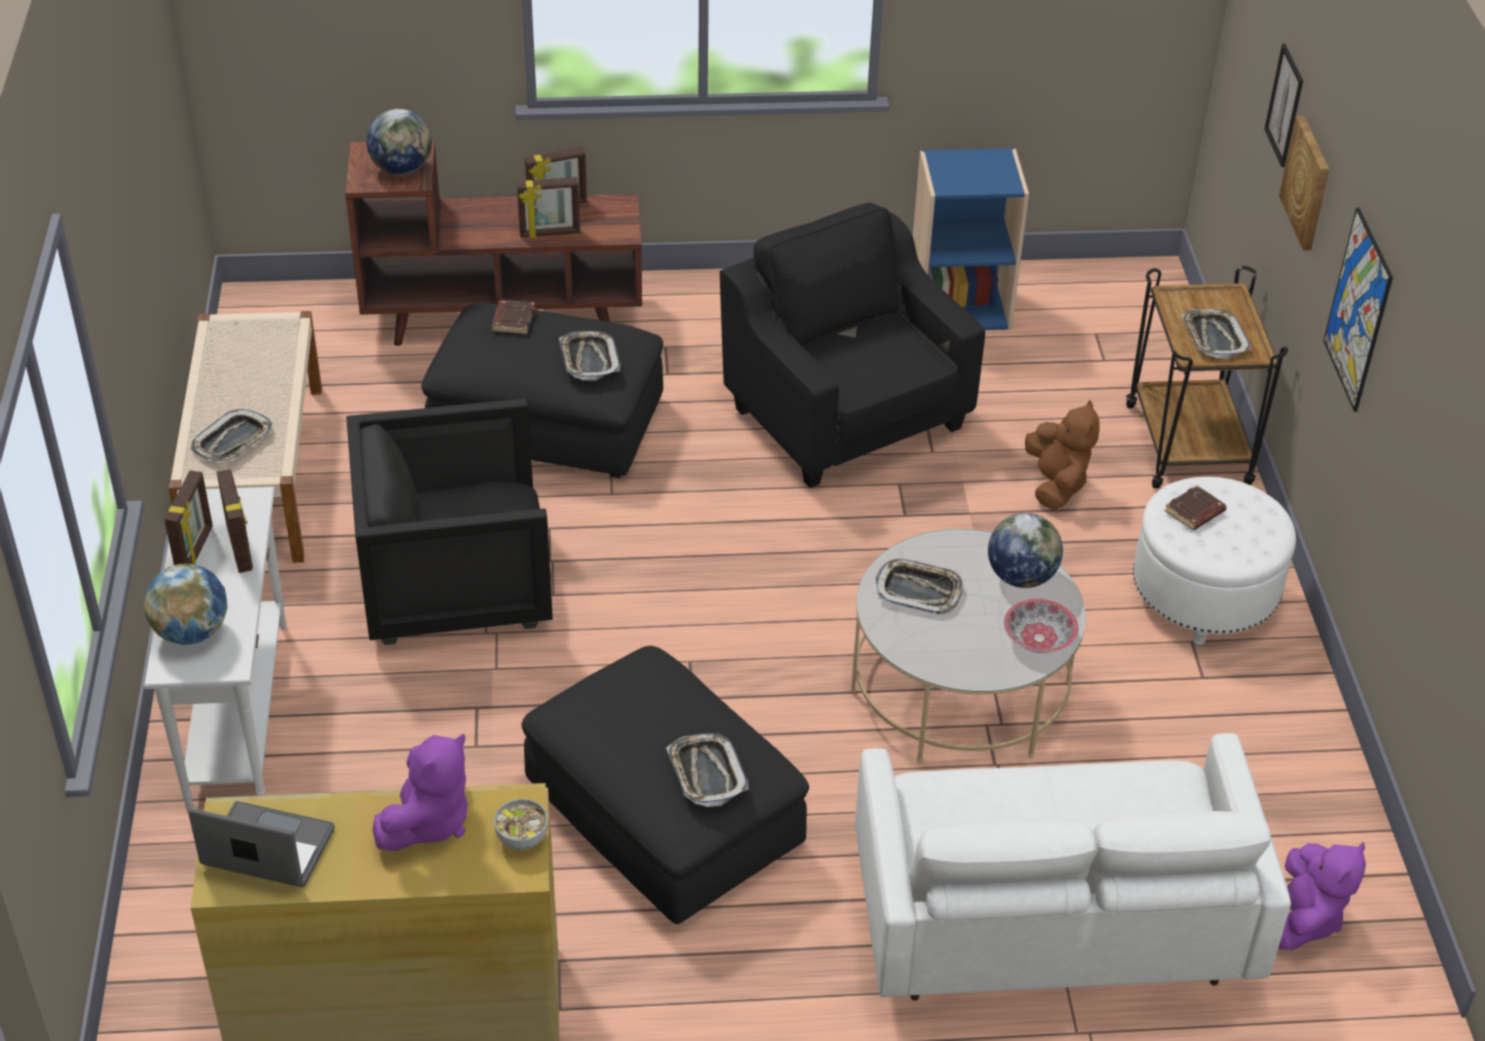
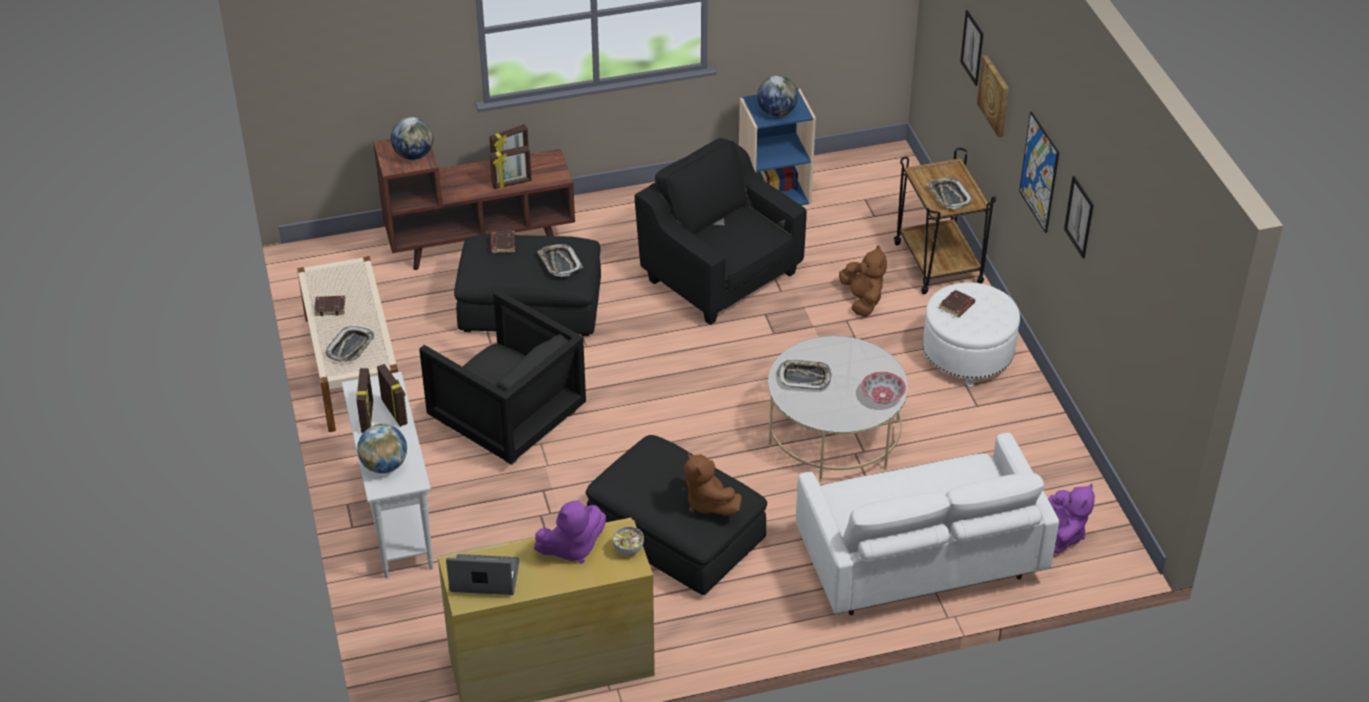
camera: 10 degrees left, 0 degrees up
black armchair [346,398,553,645] -> black armchair turned 120 degrees counterclockwise [419,290,586,465]
purple plush toy [373,734,468,851] -> purple plush toy turned 45 degrees clockwise [534,500,606,564]
tray [666,733,749,807] -> brown plush toy [684,452,742,516]
globe [988,513,1063,588] -> globe moved to [757,75,798,117]
none -> brown book [314,295,345,316]
none -> picture [1064,176,1094,258]

